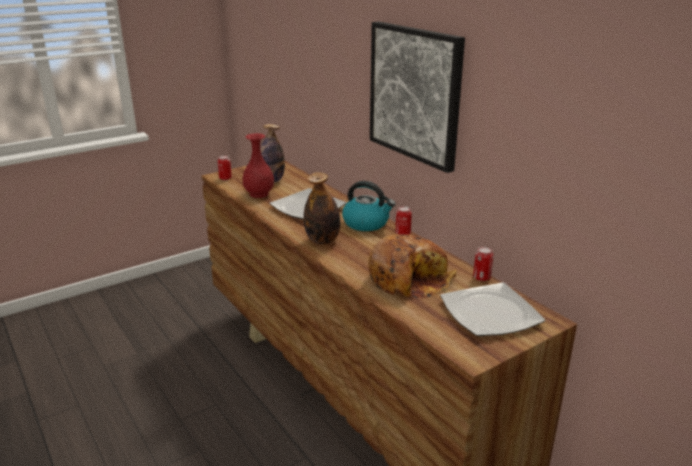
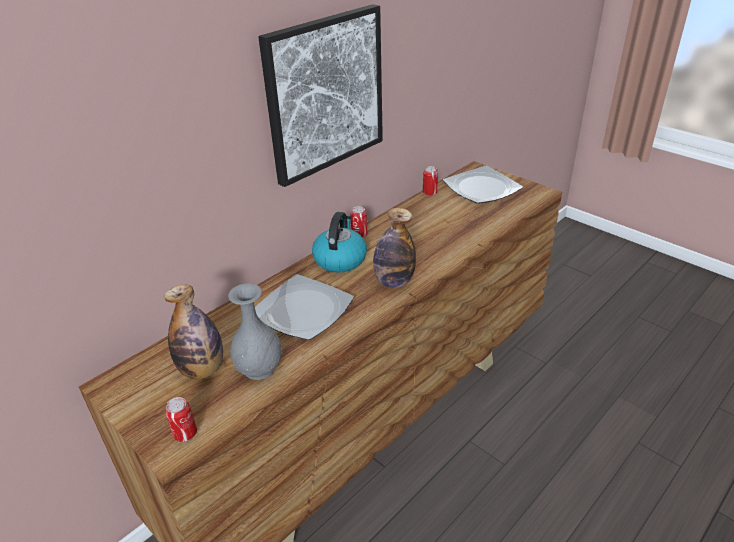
camera: 100 degrees left, 10 degrees up
red vase [242,133,274,198] -> grey vase [228,283,282,380]
bread [369,234,457,299] -> none

